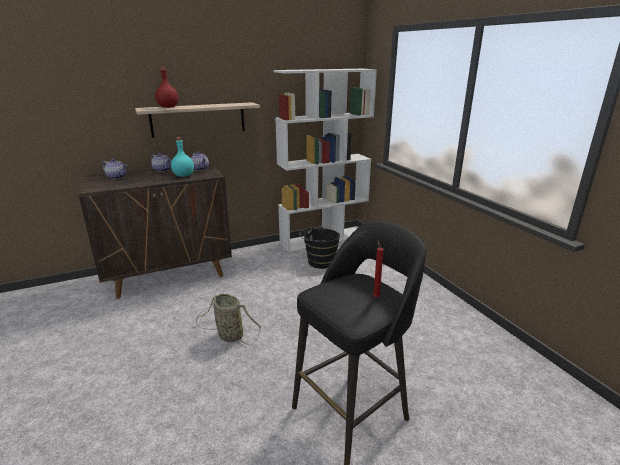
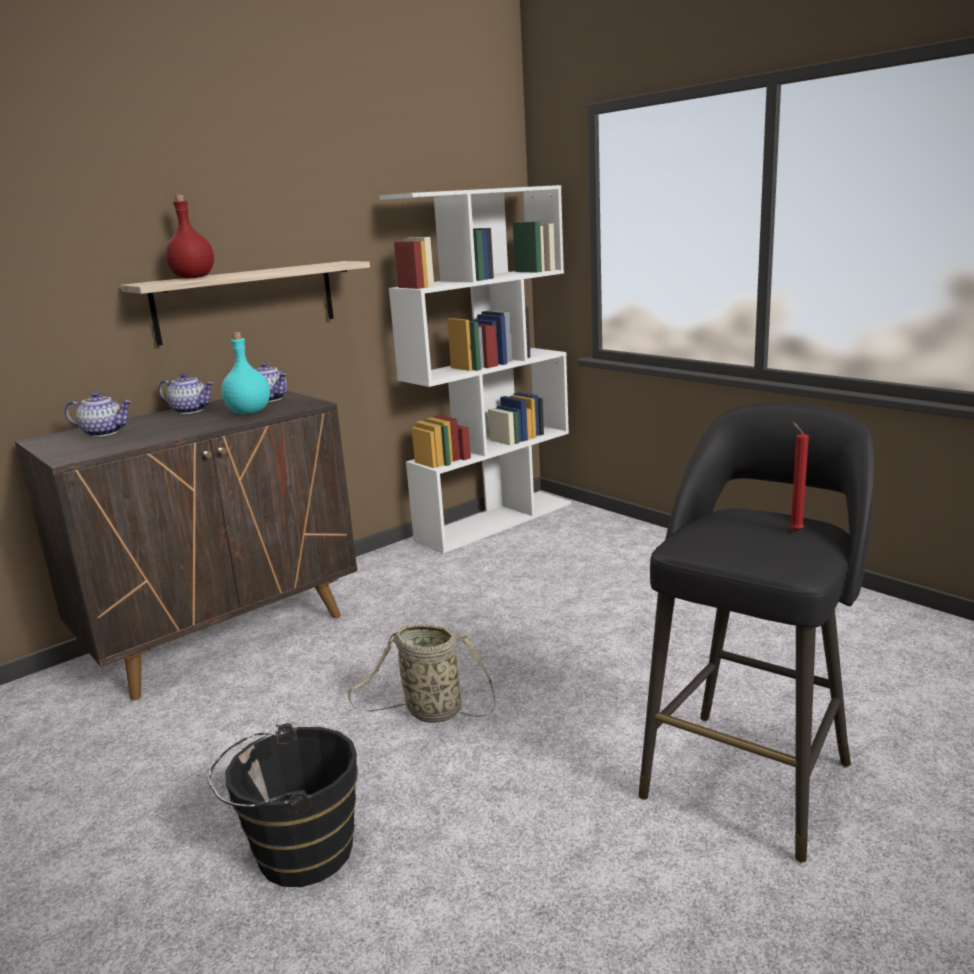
camera: 15 degrees left, 5 degrees down
black bucket [300,226,340,269] -> black bucket moved to [208,723,358,887]

